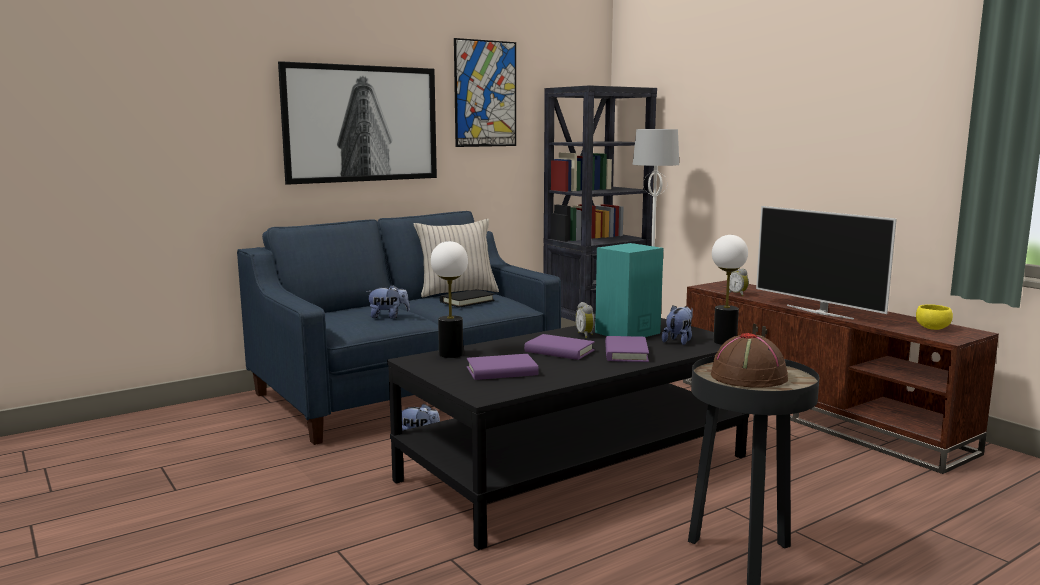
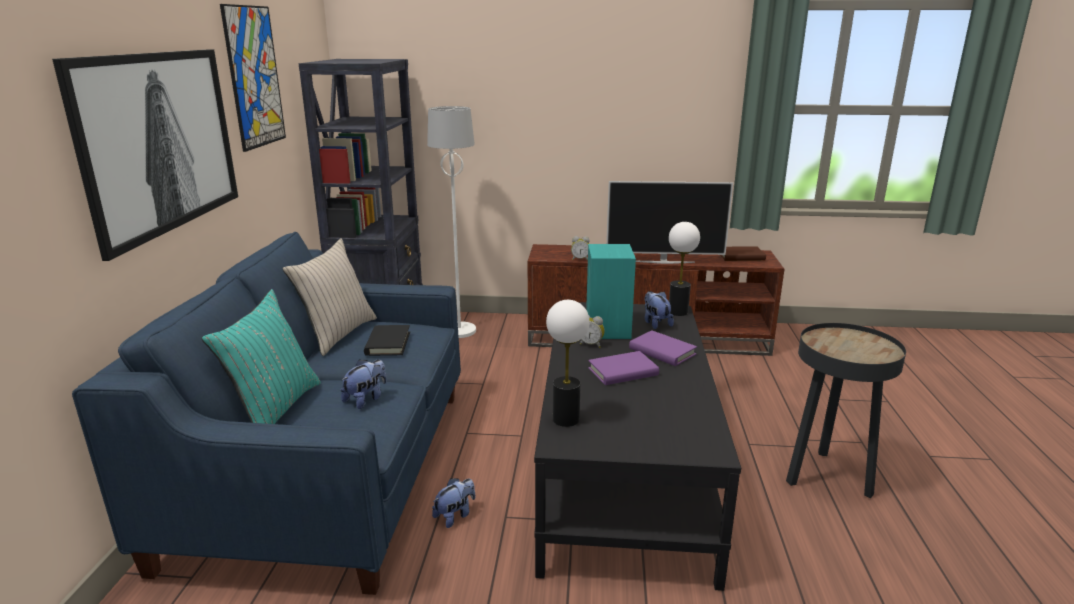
camera: 50 degrees left, 10 degrees up
purple book [467,354,539,380] -> none
brown hat [711,332,788,388] -> none
yellow bowl [916,304,953,330] -> brown book [720,246,766,261]
none -> turquoise pillow [202,289,321,424]

